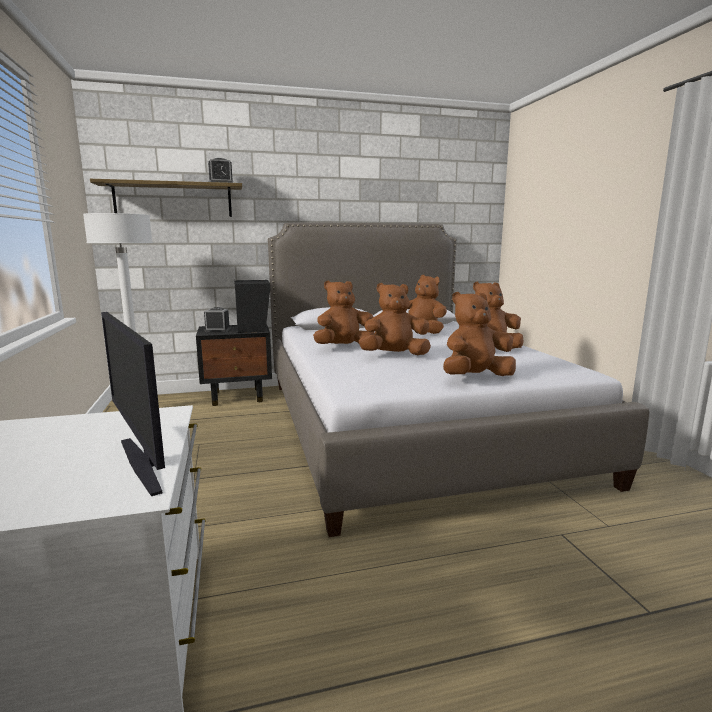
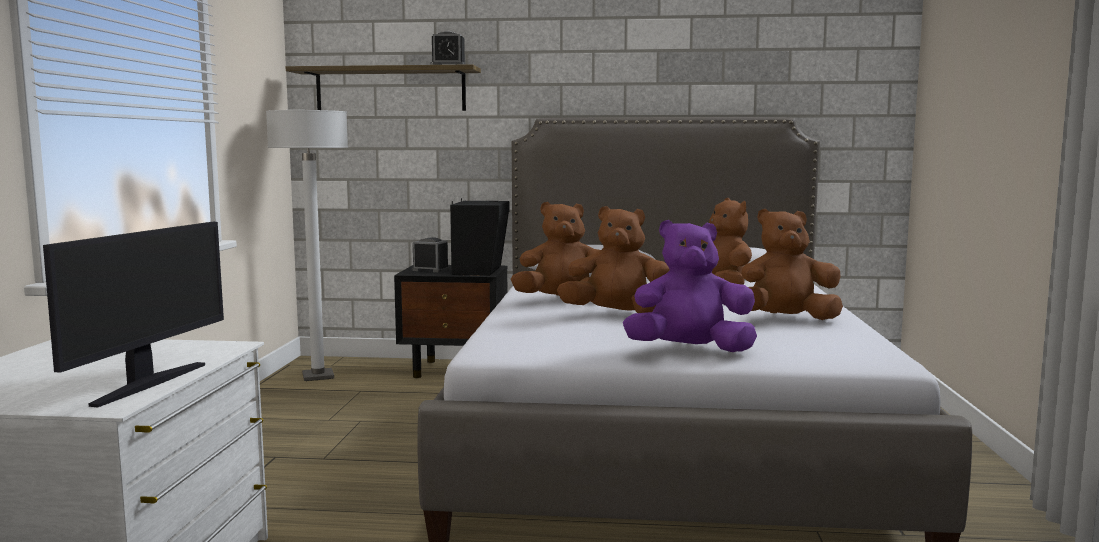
camera: 20 degrees right, 5 degrees down
monitor [101,312,165,496] -> monitor turned 150 degrees counterclockwise [43,222,224,407]
brown plush toy [443,292,516,376] -> purple plush toy [623,220,757,352]

